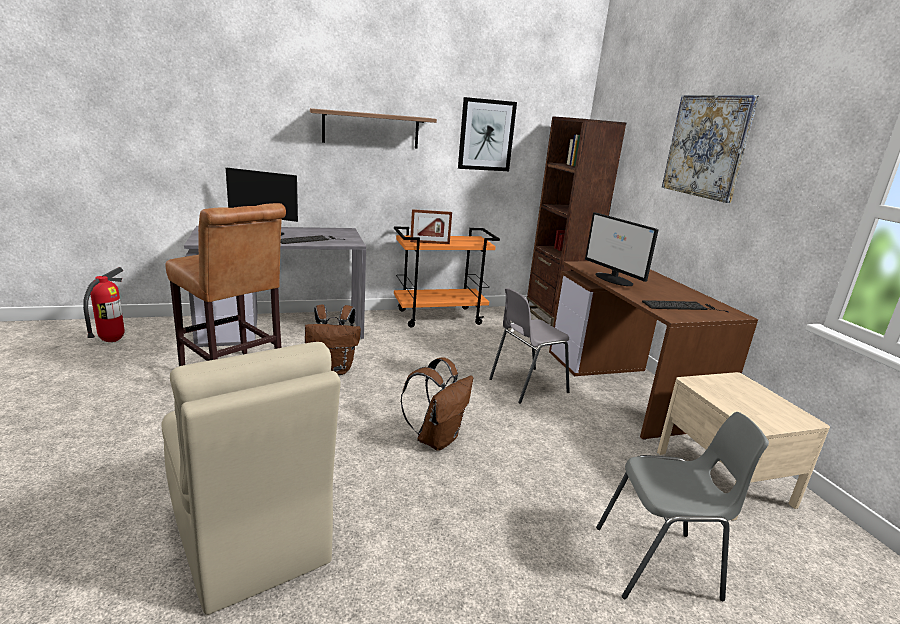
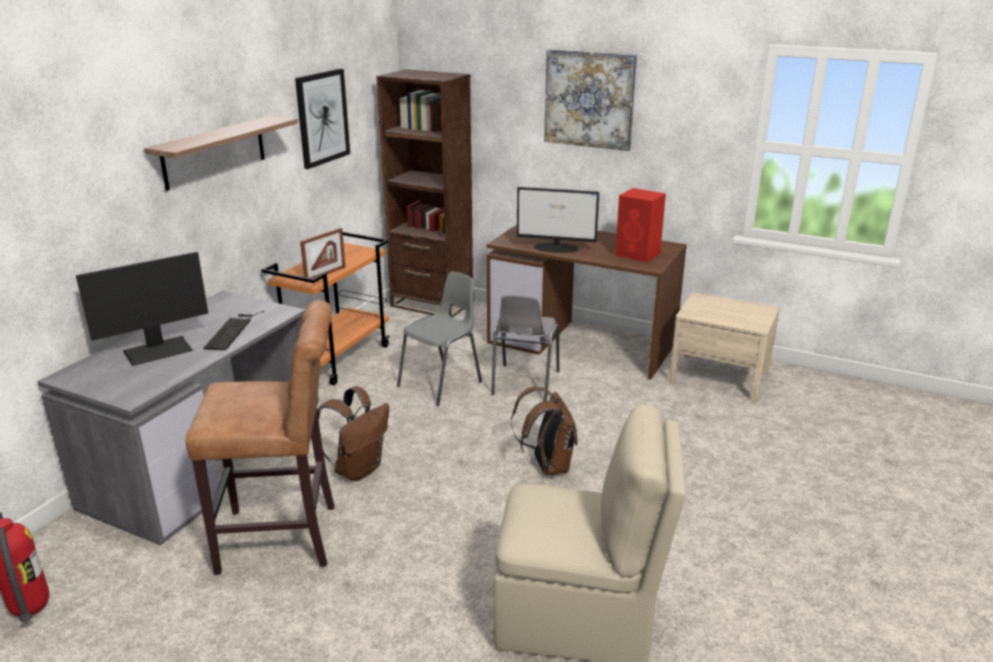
camera: 45 degrees left, 5 degrees up
grey chair [596,412,769,601] -> grey chair moved to [397,271,482,406]
keyboard [642,300,729,312] -> red speaker [615,188,666,262]

